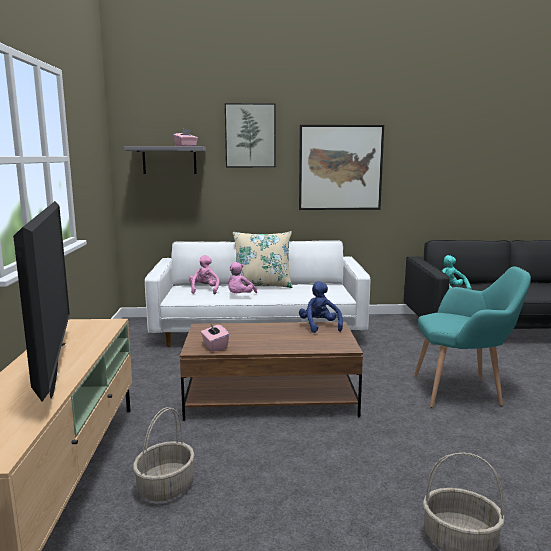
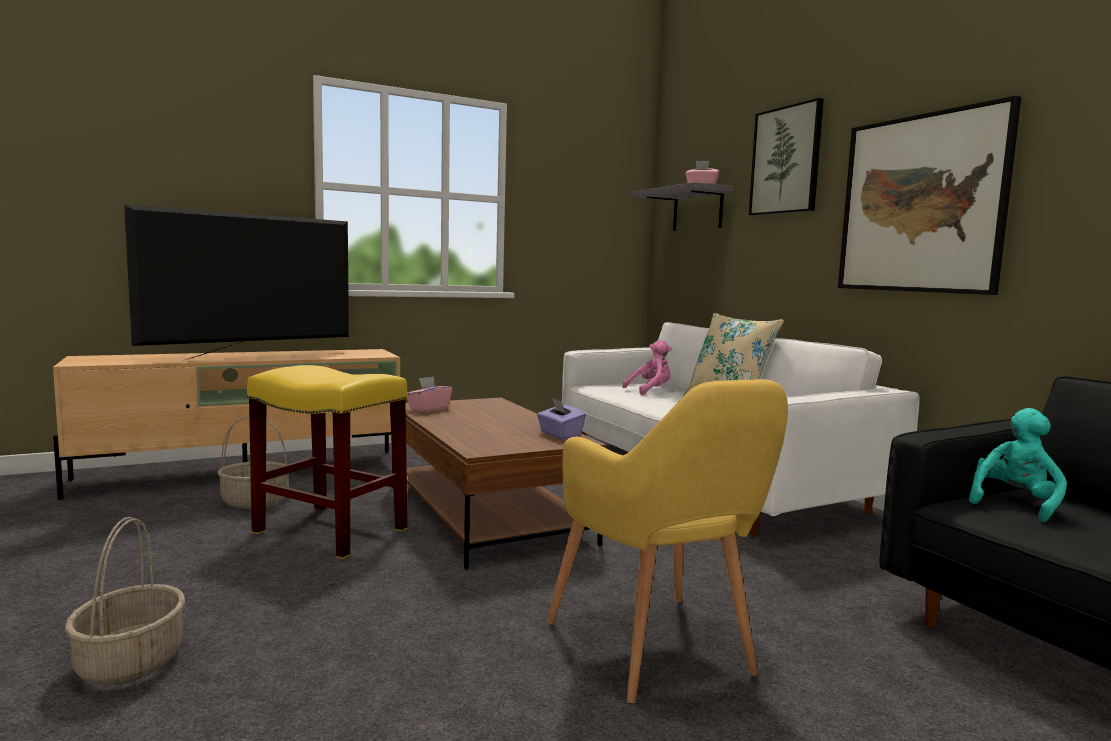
camera: 65 degrees right, 5 degrees down
pink plush toy [228,262,257,293] -> none
blue plush toy [299,281,343,333] -> purple tissue box [537,398,586,440]
turquoise armchair [414,266,531,408] -> yellow armchair [547,379,788,704]
none -> yellow stool [247,365,407,559]

